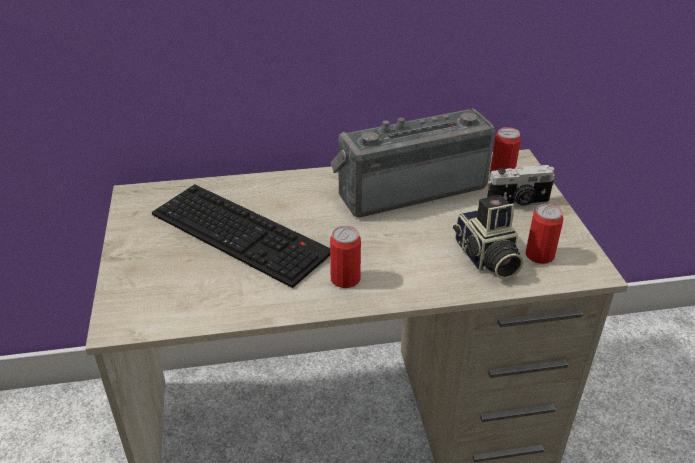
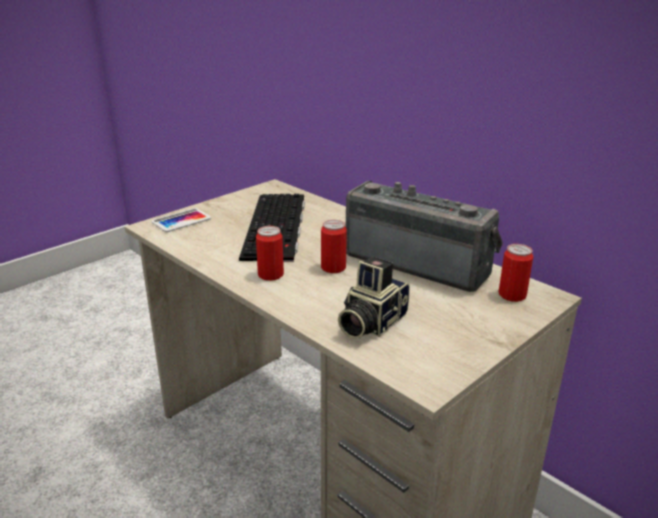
camera: 55 degrees right, 10 degrees down
camera [487,165,555,207] -> none
can [525,204,563,264] -> can moved to [321,220,347,273]
none -> phone [151,208,211,232]

